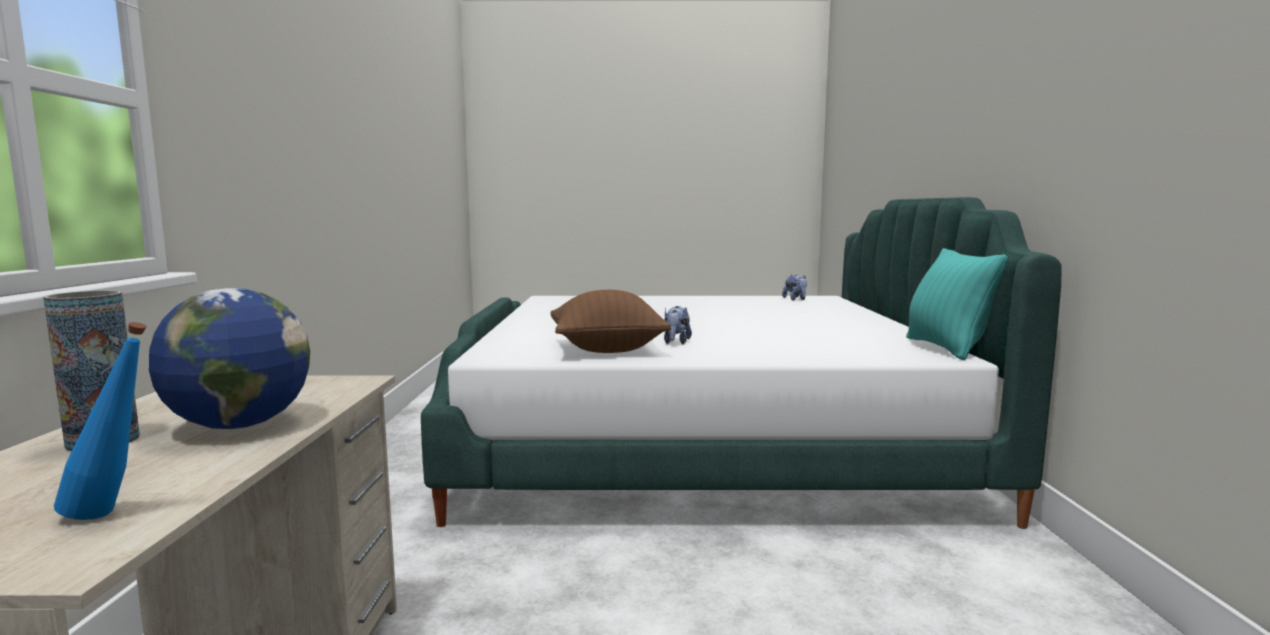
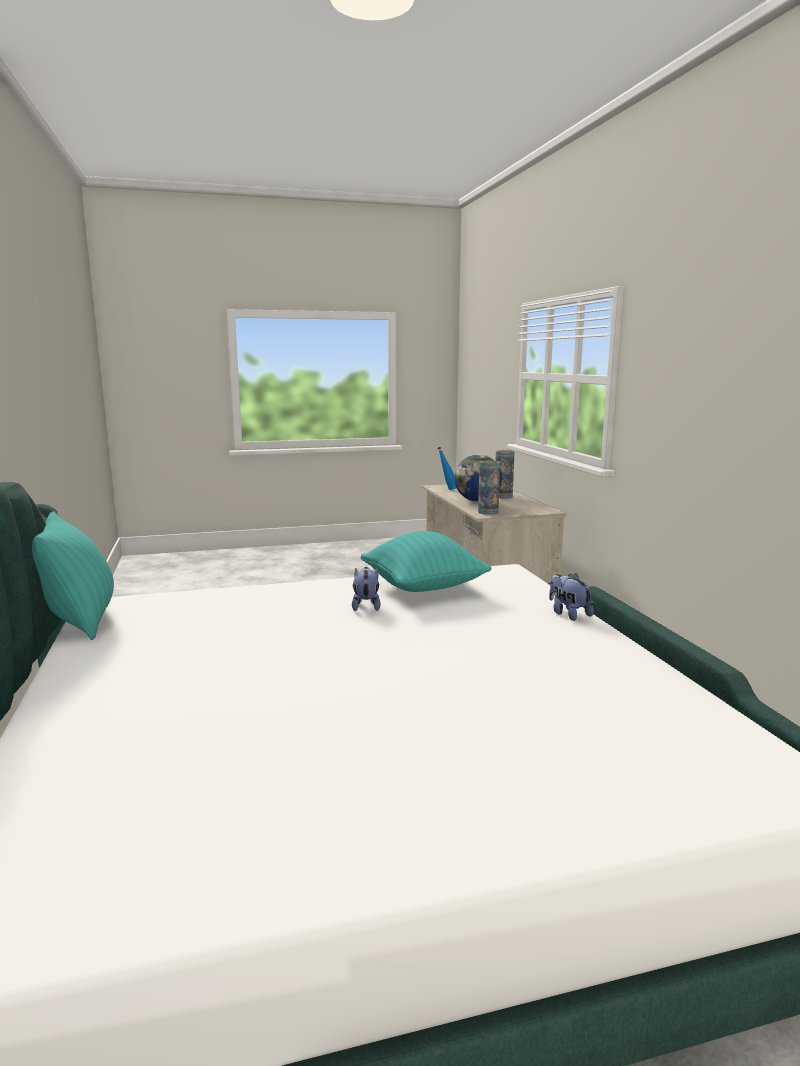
camera: 165 degrees right, 5 degrees up
brown pillow [550,290,671,353] -> turquoise pillow [361,531,492,592]
plush toy [782,275,807,301] -> plush toy moved to [549,573,594,621]
none -> vase [478,460,500,515]

